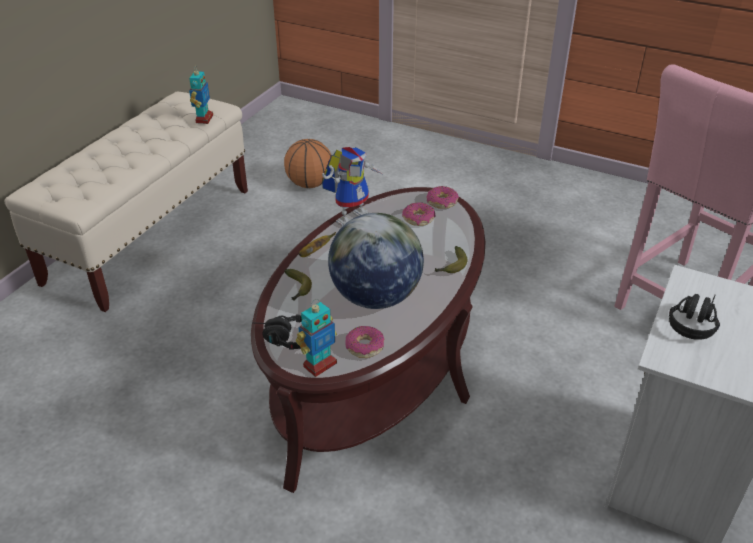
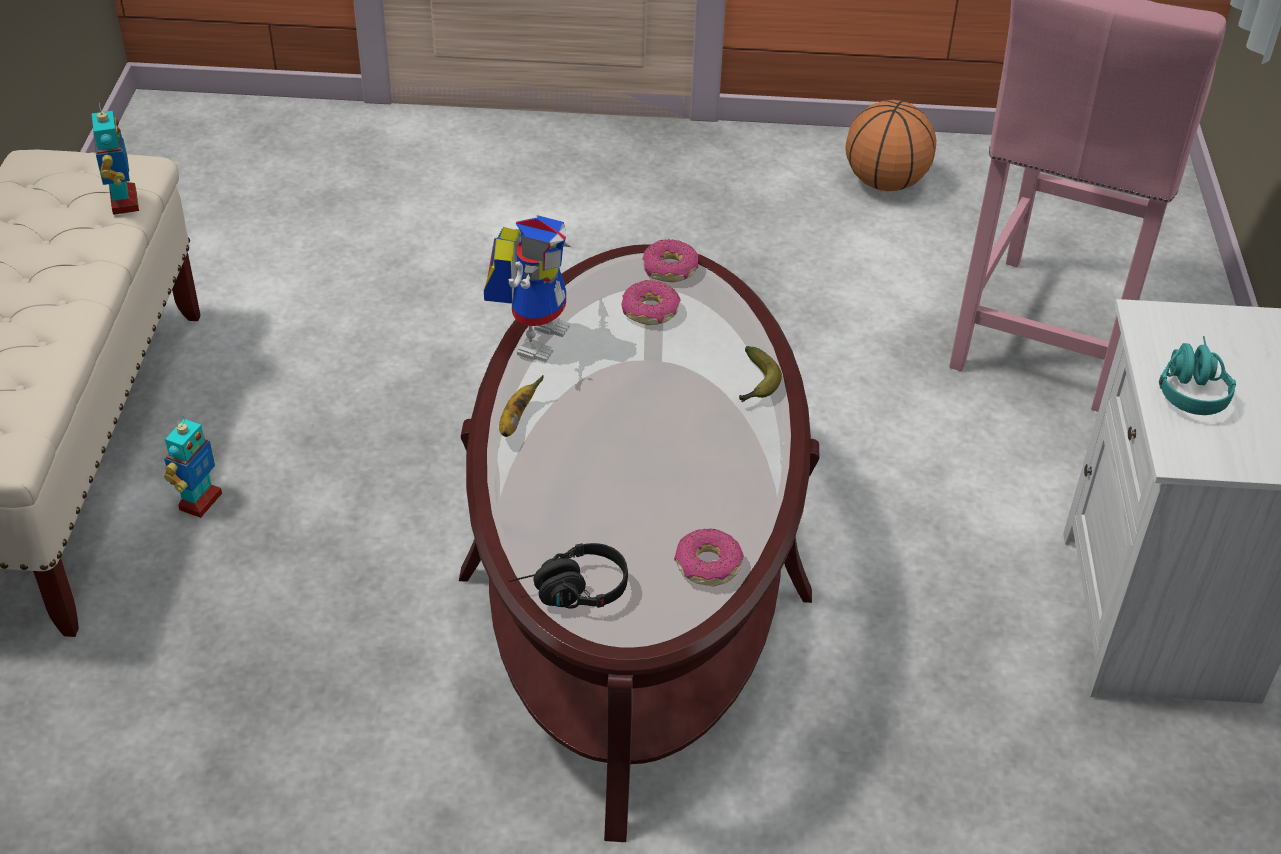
camera: 25 degrees left, 5 degrees up
basketball [284,139,331,188] -> basketball moved to [846,100,936,191]
banana [284,269,312,301] -> none
toy robot [296,299,337,377] -> toy robot moved to [164,416,222,518]
globe [328,213,424,309] -> none
black headphones [669,294,720,340] -> turquoise headphones [1159,336,1236,415]

